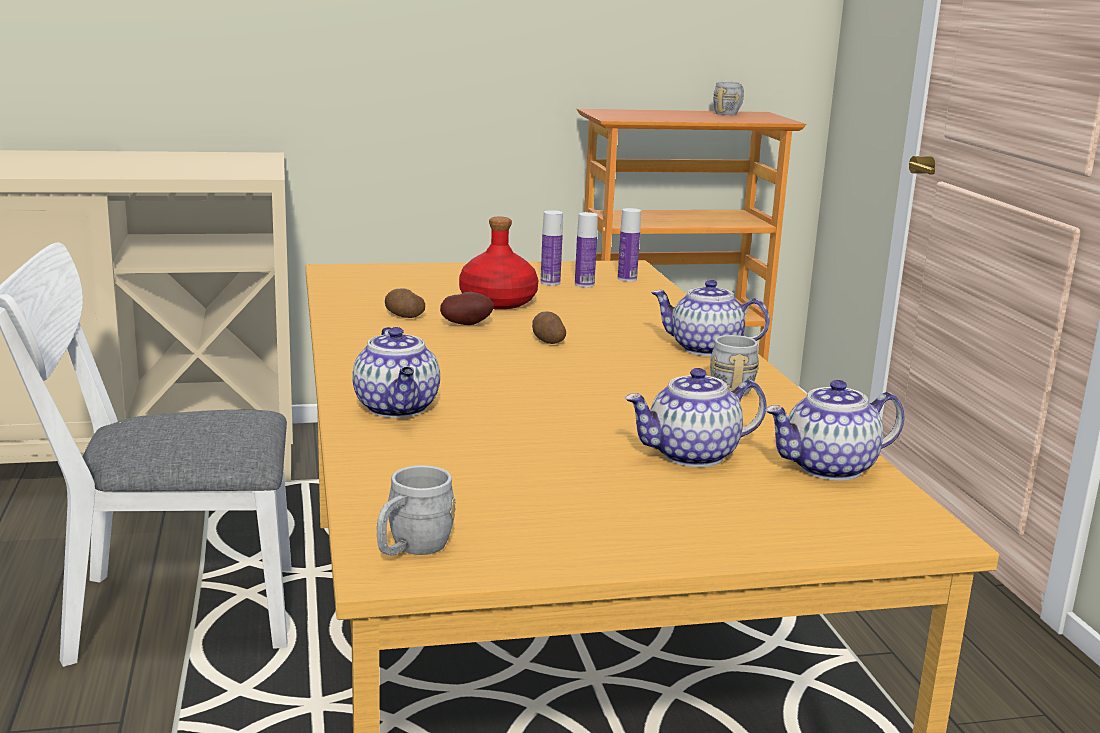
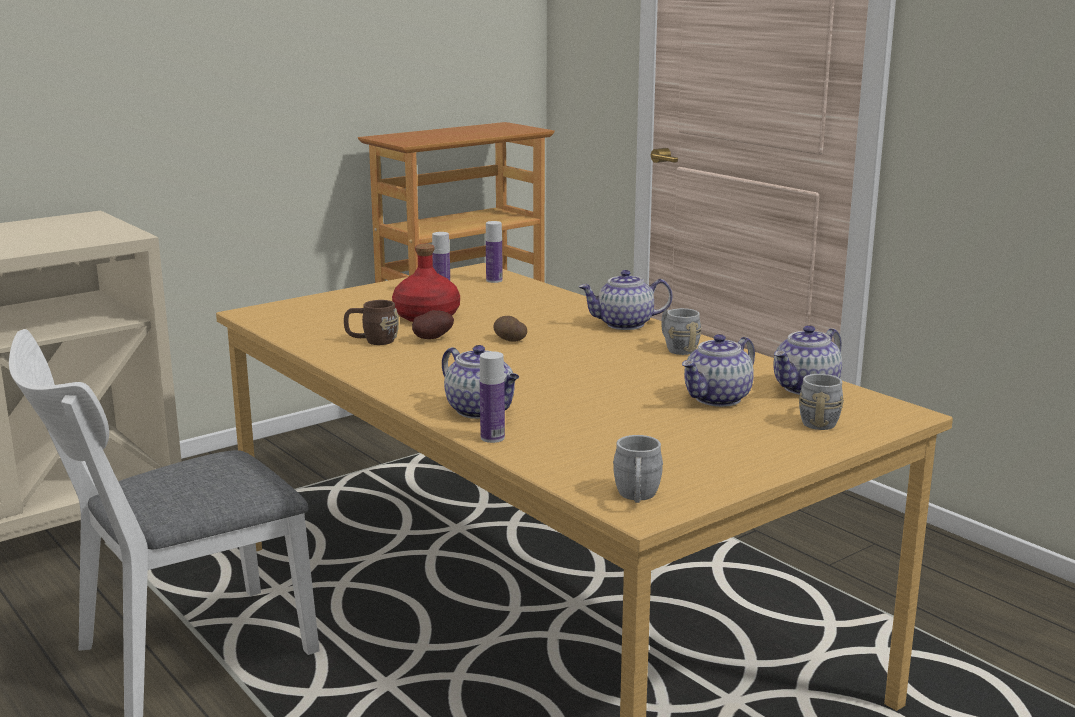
camera: 25 degrees left, 0 degrees up
potato [385,288,425,318] -> brown mug [344,300,399,345]
bottle [575,212,598,288] -> bottle moved to [480,351,505,443]
grey mug [713,81,744,115] -> grey mug moved to [799,374,844,430]

